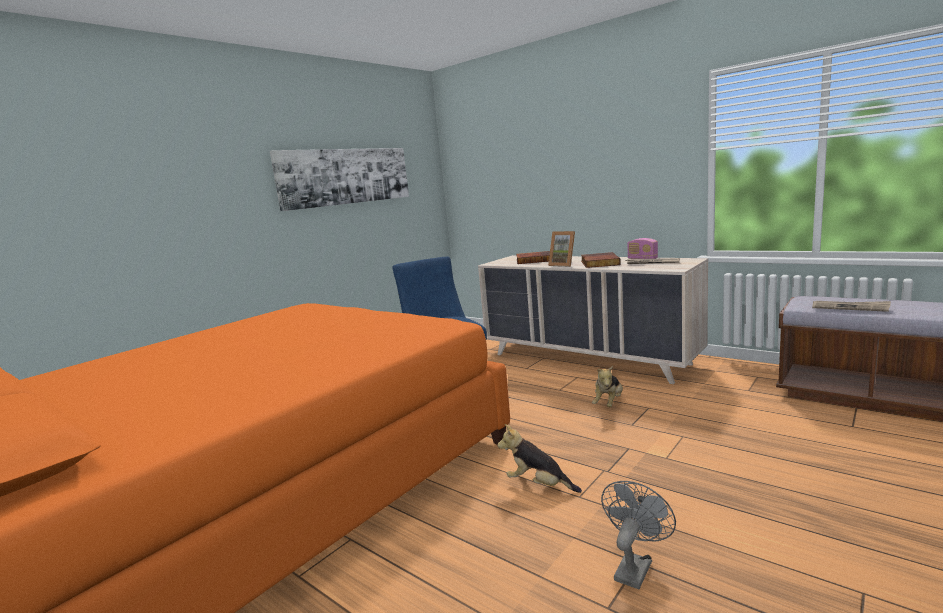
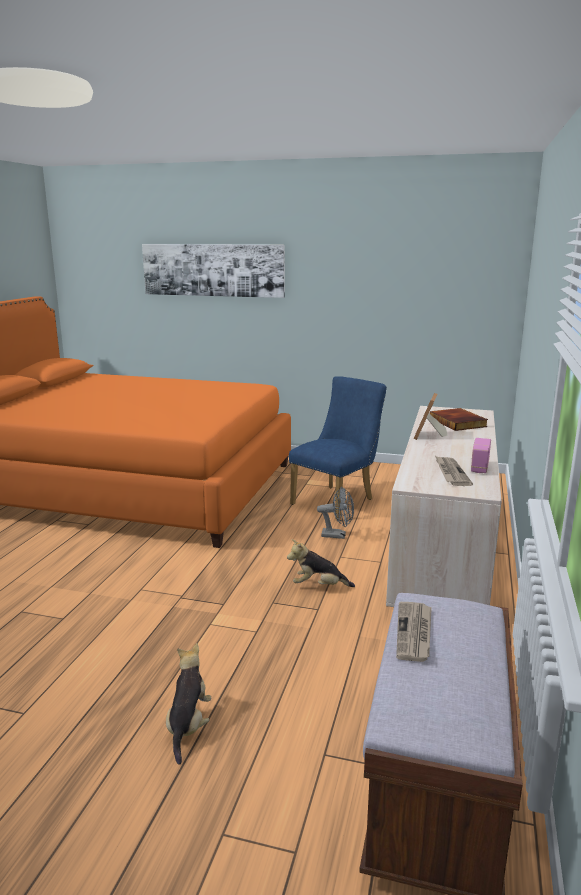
camera: 65 degrees right, 5 degrees up
picture [270,148,409,211] -> picture moved to [142,244,285,298]
plush toy [498,424,582,493] -> plush toy moved to [166,643,211,765]
book [581,252,621,268] -> none
grey fan [601,481,676,589] -> grey fan moved to [317,487,354,539]

